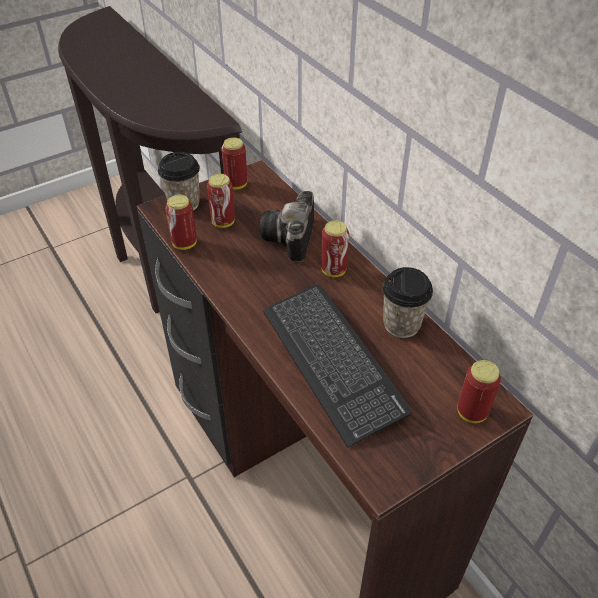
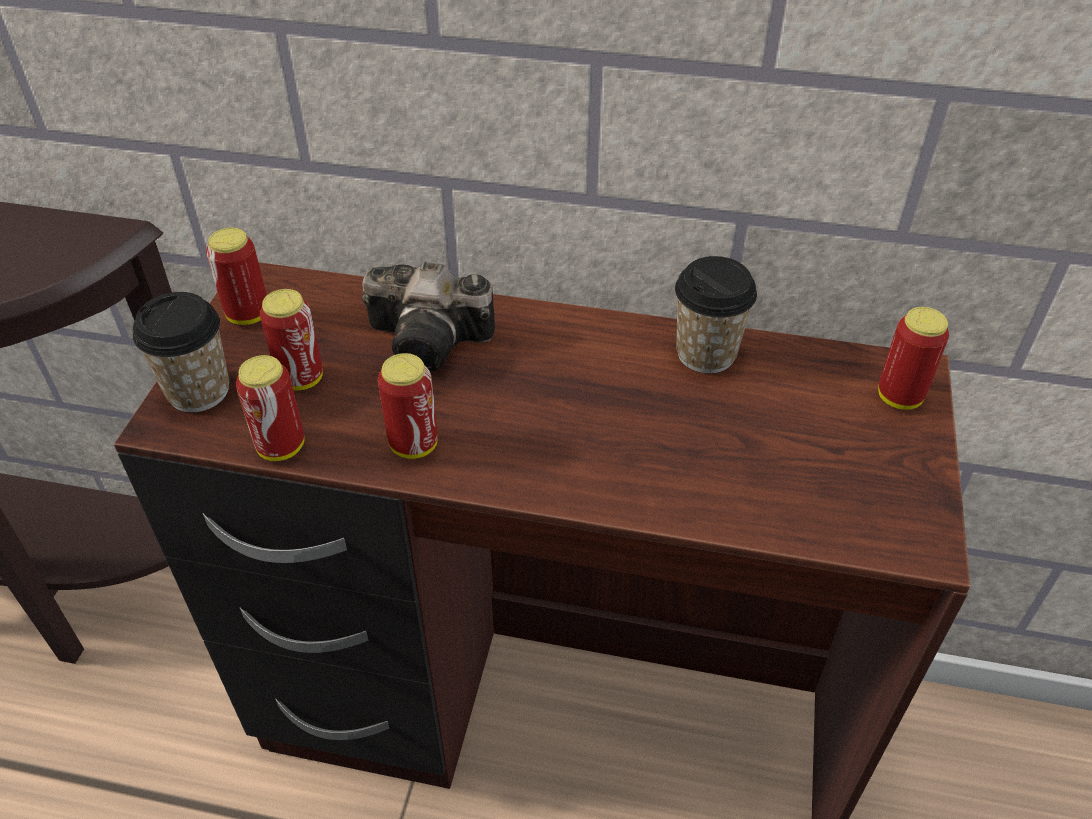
camera: 45 degrees left, 0 degrees up
camera [260,191,314,262] -> camera turned 45 degrees counterclockwise [362,261,495,372]
keyboard [263,284,412,448] -> none
can [321,220,349,277] -> can moved to [378,353,438,459]

